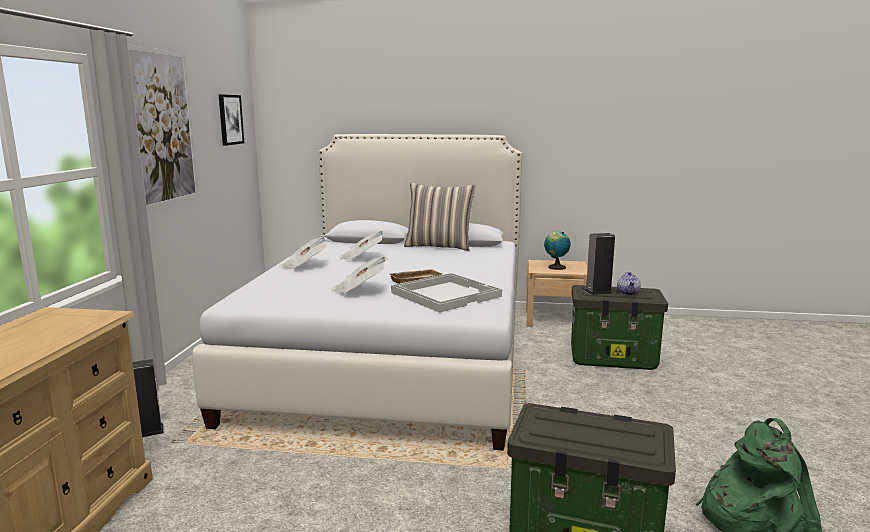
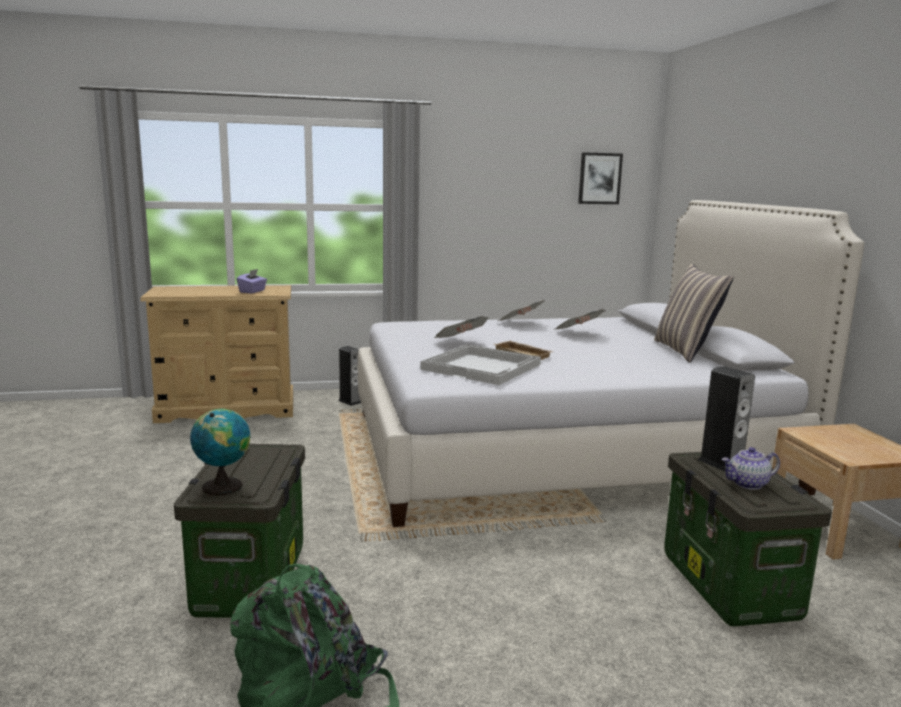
camera: 70 degrees right, 0 degrees up
picture [127,44,199,210] -> none
globe [544,231,571,270] -> globe moved to [190,409,250,496]
none -> purple tissue box [237,269,267,293]

